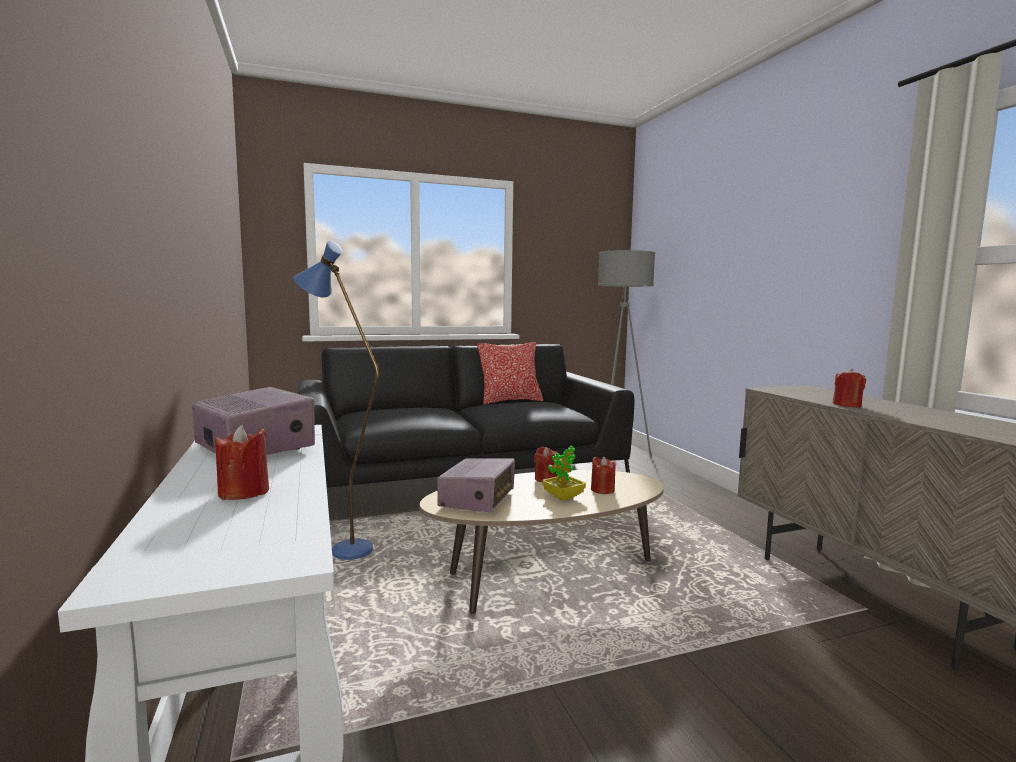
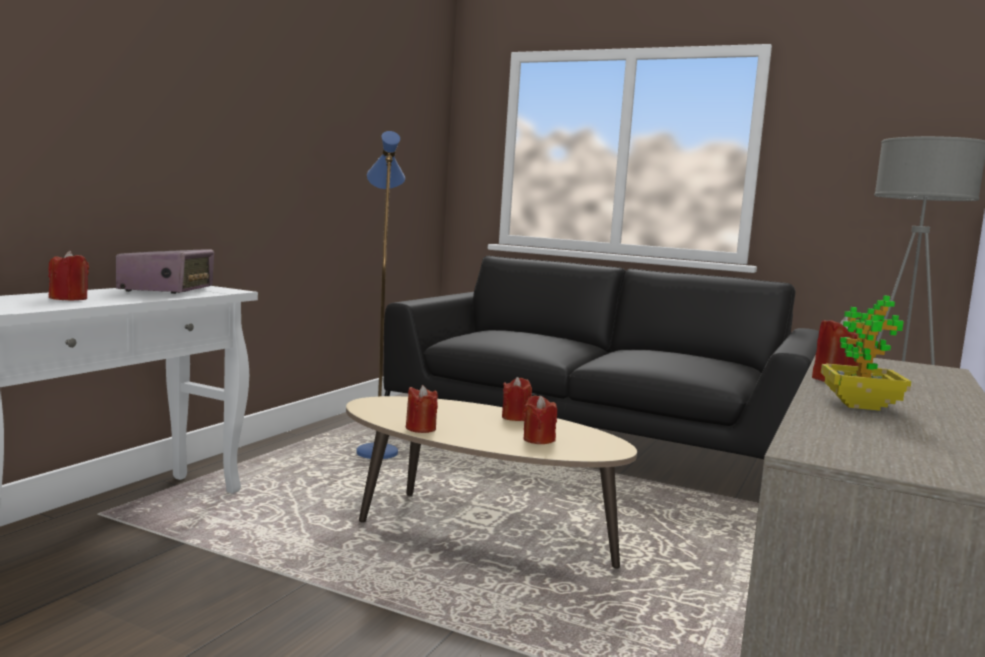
camera: 45 degrees right, 0 degrees up
radio [437,458,515,512] -> none
pillow [477,342,543,405] -> none
potted plant [542,446,586,501] -> potted plant moved to [821,295,911,411]
none -> red candle [406,385,438,433]

